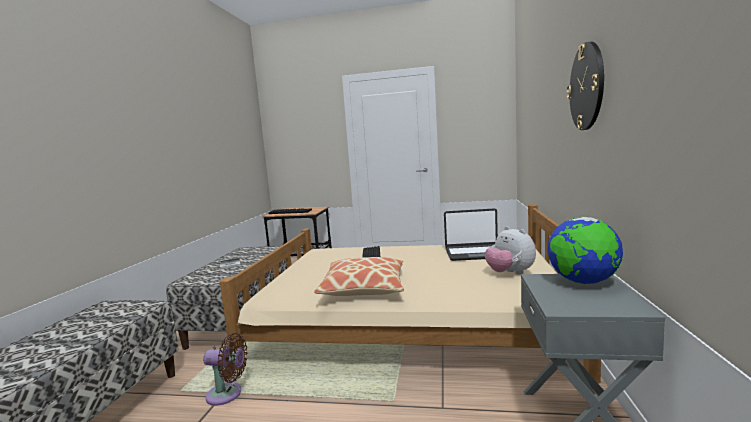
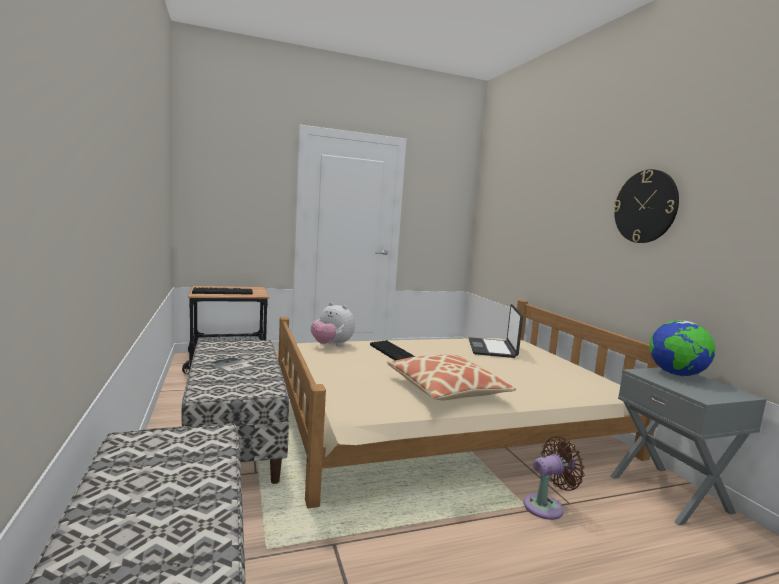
camera: 30 degrees left, 0 degrees up
brown fan [203,333,248,406] -> brown fan moved to [524,436,585,520]
laptop [444,208,498,261] -> laptop turned 120 degrees clockwise [469,304,523,358]
plush toy [485,226,536,275] -> plush toy moved to [311,302,355,346]

